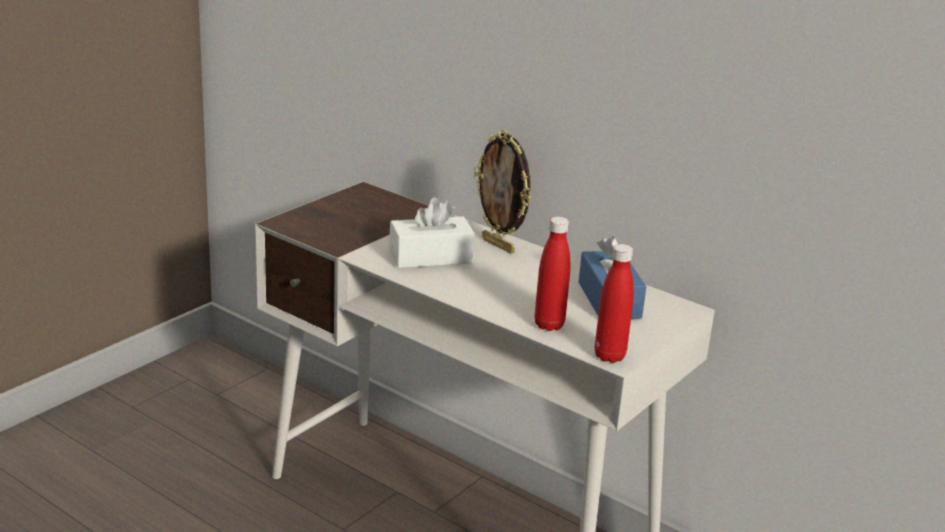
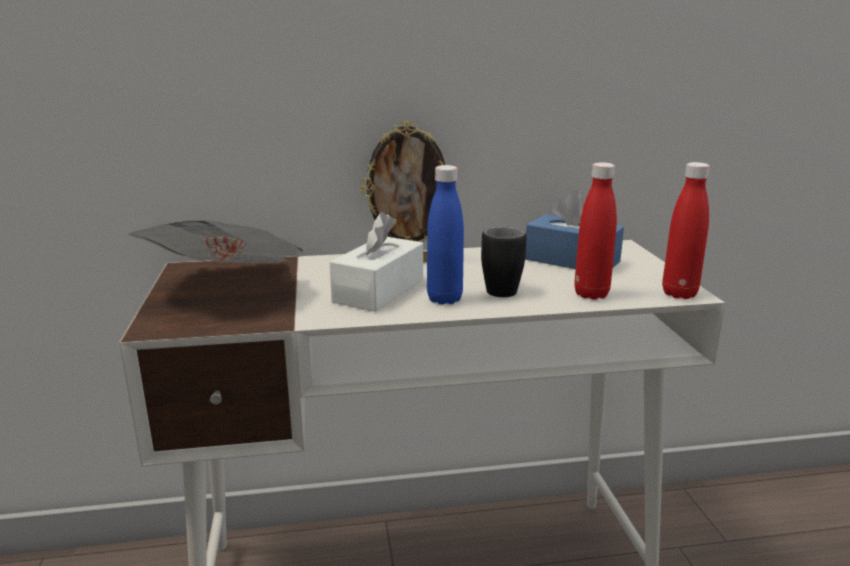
camera: 45 degrees left, 5 degrees down
none -> newspaper [129,220,303,263]
none -> blue bottle [427,165,464,305]
none -> black mug [481,226,527,297]

